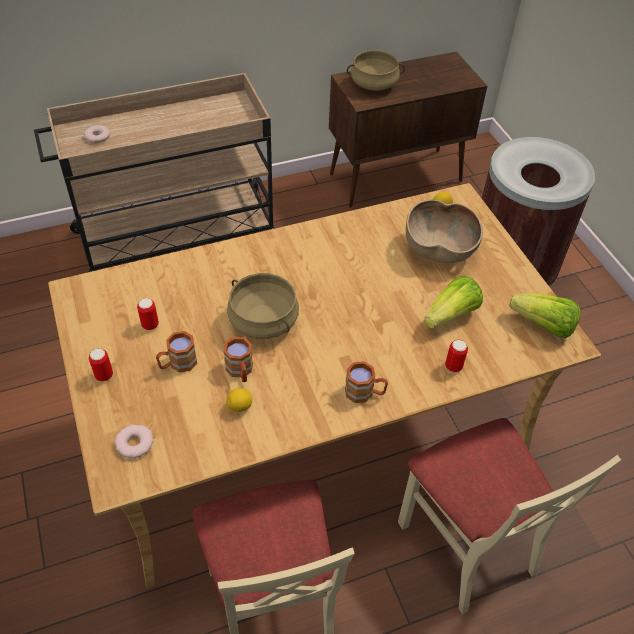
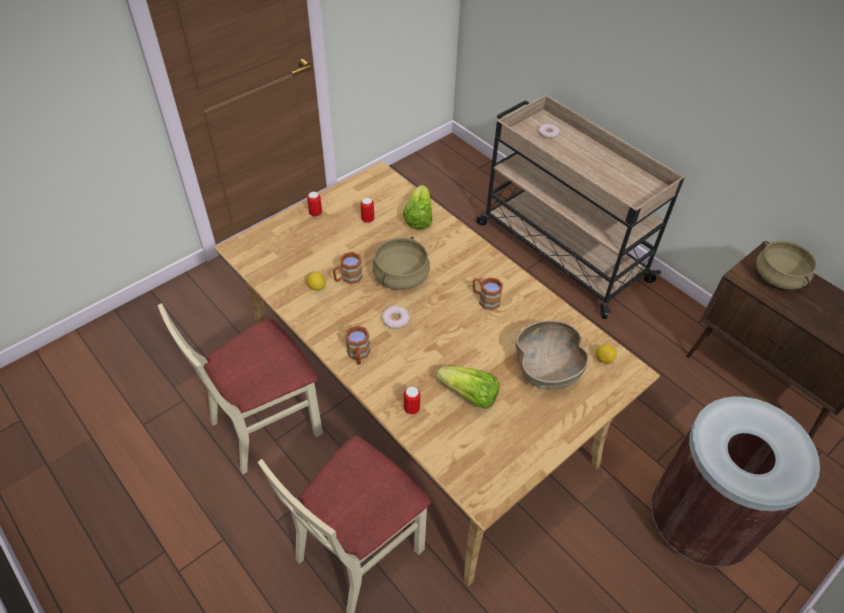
camera: 70 degrees right, 0 degrees up
donut [115,424,154,458] -> donut moved to [382,306,410,329]
brown mug [156,331,197,372] -> brown mug moved to [473,277,503,310]
lettuce [509,293,580,338] -> lettuce moved to [403,185,432,229]

